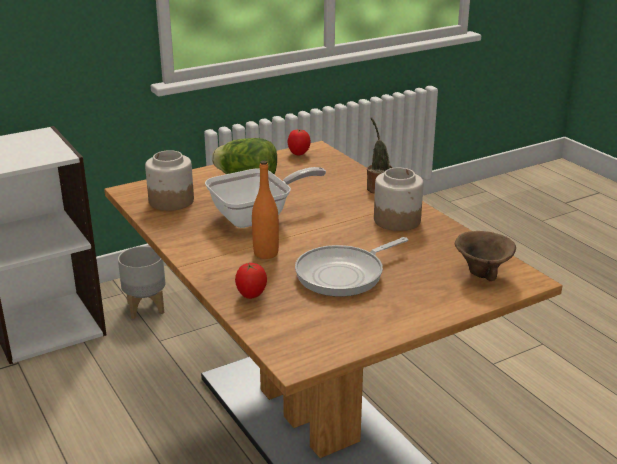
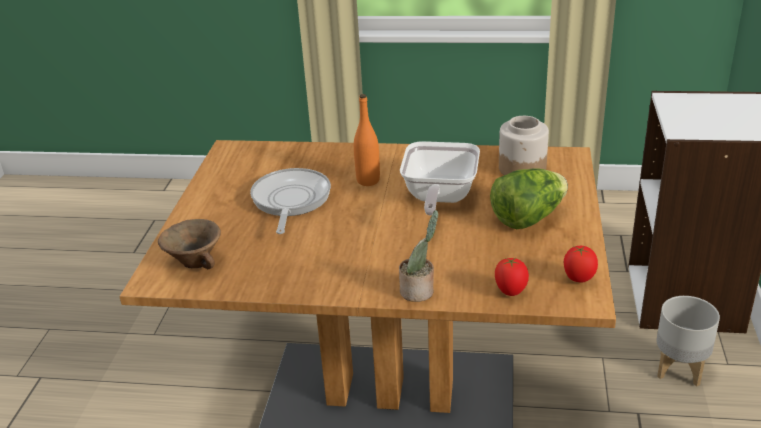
camera: 130 degrees right, 5 degrees up
tomato [235,263,267,299] -> tomato moved to [495,258,529,296]
jar [374,167,423,231] -> none

